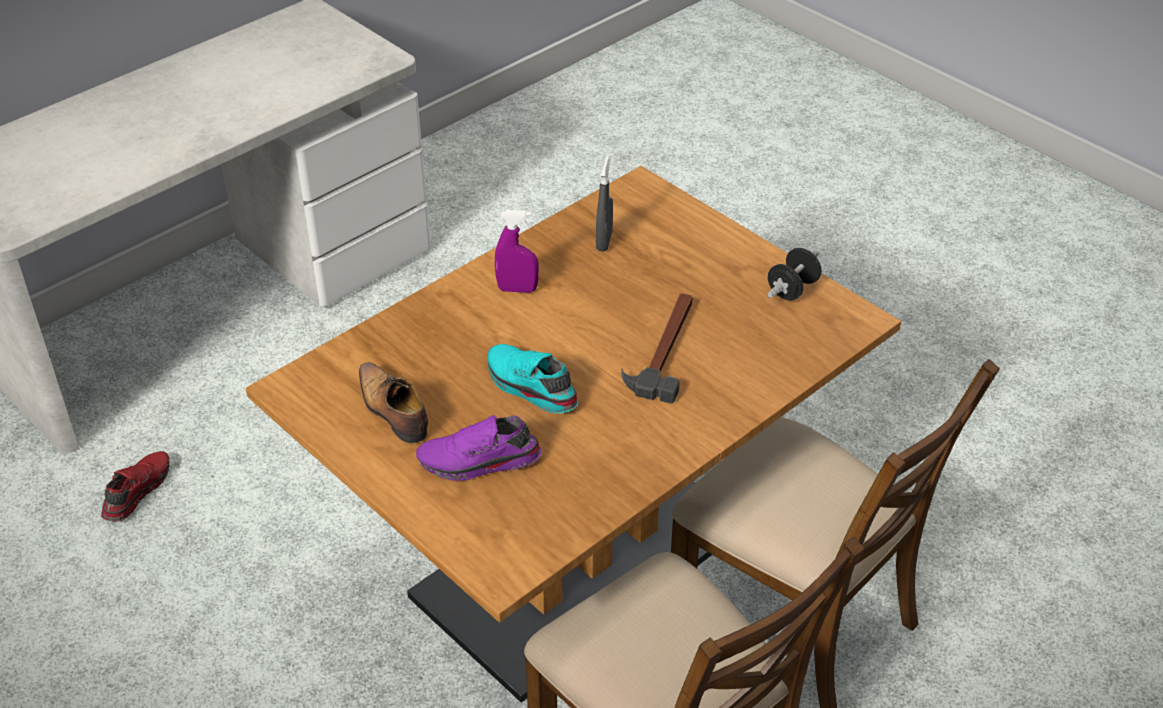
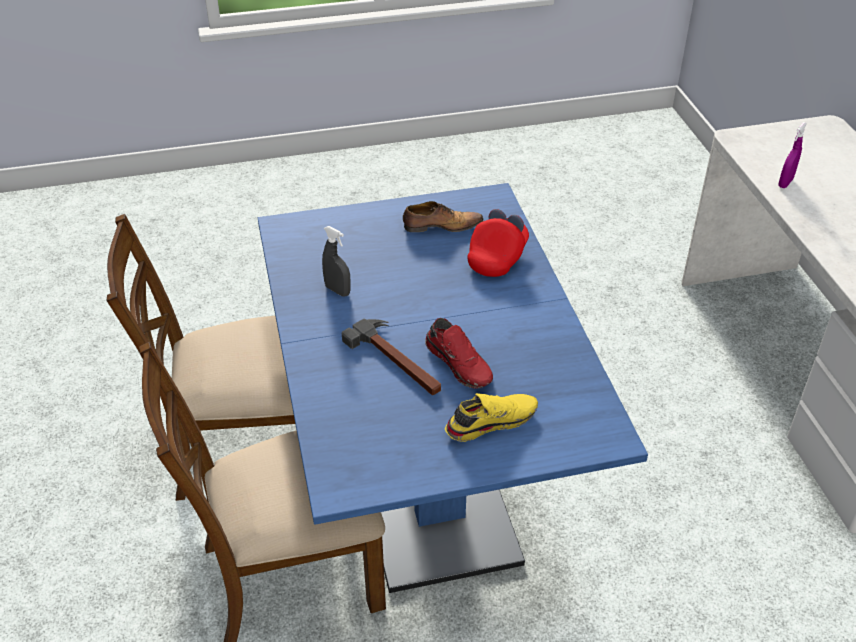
camera: 120 degrees right, 0 degrees up
red shoe [101,451,170,522] -> red shoe moved to [425,318,493,389]
brown dining table [246,166,901,703] -> blue dining table [258,183,648,593]
purple shoe [416,415,542,481] -> none
turquoise shoe [487,344,578,413] -> none
purple spray bottle [495,210,539,293] -> purple spray bottle moved to [778,122,807,188]
grey spray bottle [596,155,613,252] -> grey spray bottle moved to [322,226,351,296]
black dumbbell [767,248,821,300] -> none
none -> yellow shoe [445,393,538,442]
none -> red cap [467,209,529,277]

